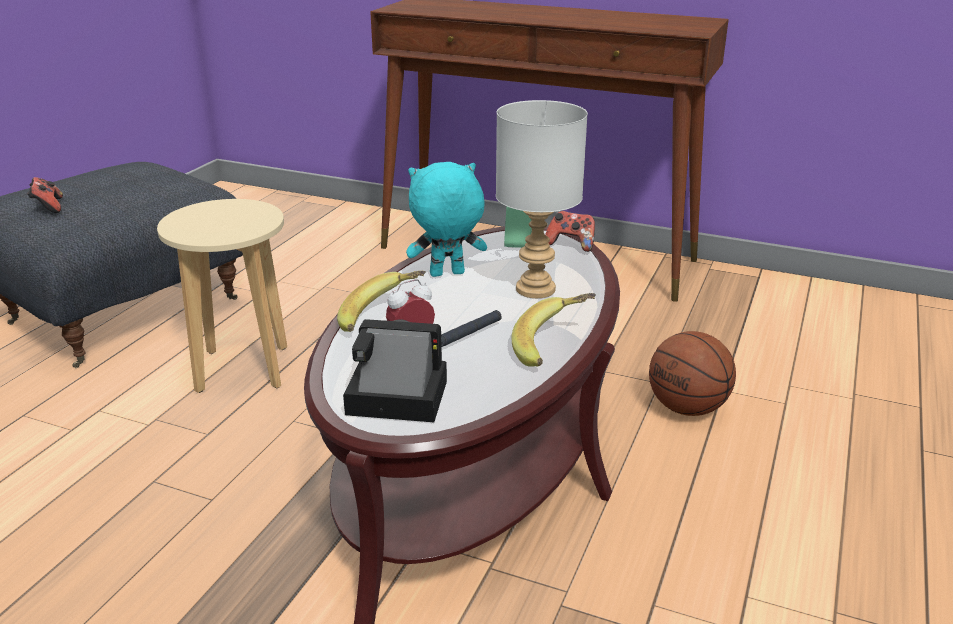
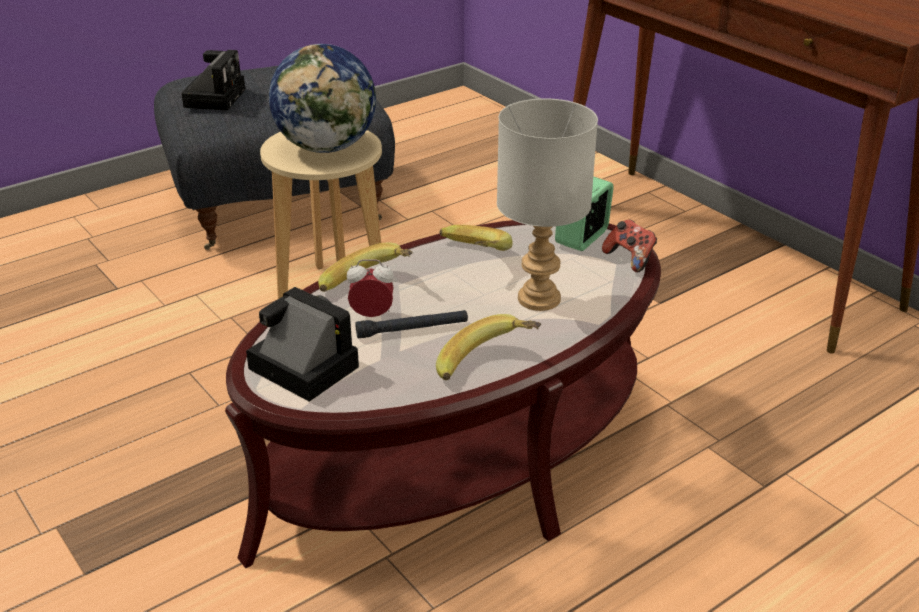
camera: 30 degrees right, 5 degrees up
game controller [27,177,63,213] -> camera [181,50,245,111]
turquoise plush toy [406,162,487,277] -> banana [439,225,513,251]
basketball [649,331,736,416] -> none
none -> globe [269,44,376,153]

